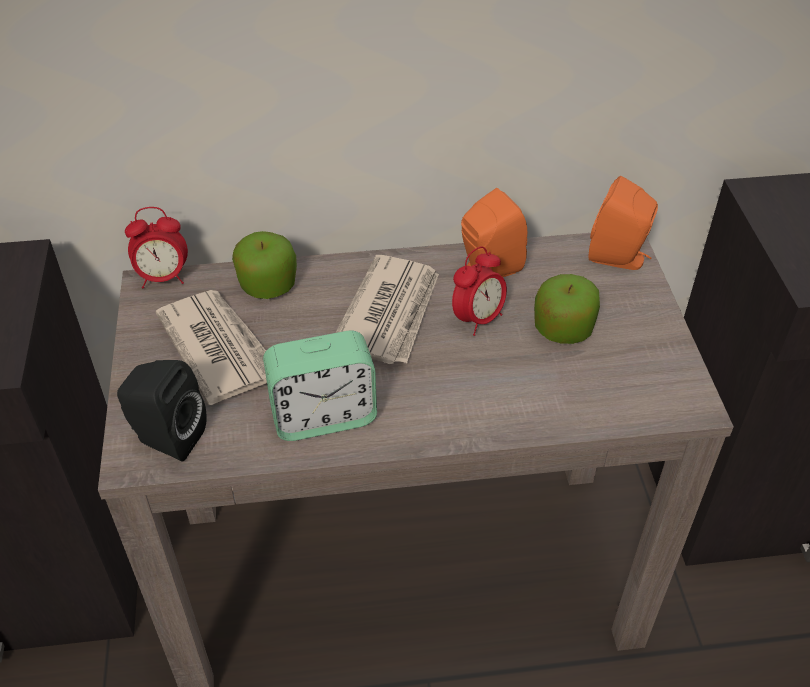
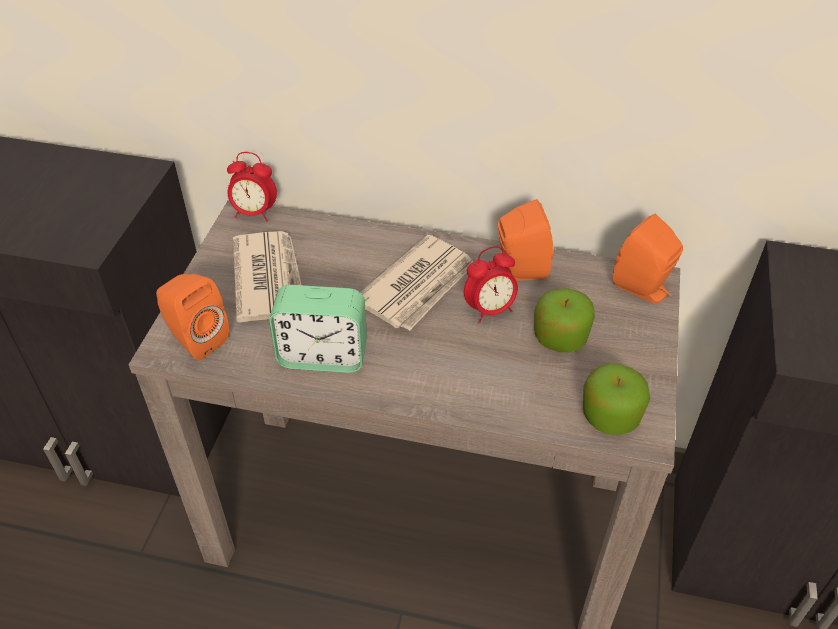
camera: 20 degrees right, 0 degrees up
black speaker [117,360,207,461] -> orange speaker [156,274,229,361]
apple [232,231,297,299] -> apple moved to [583,363,650,435]

